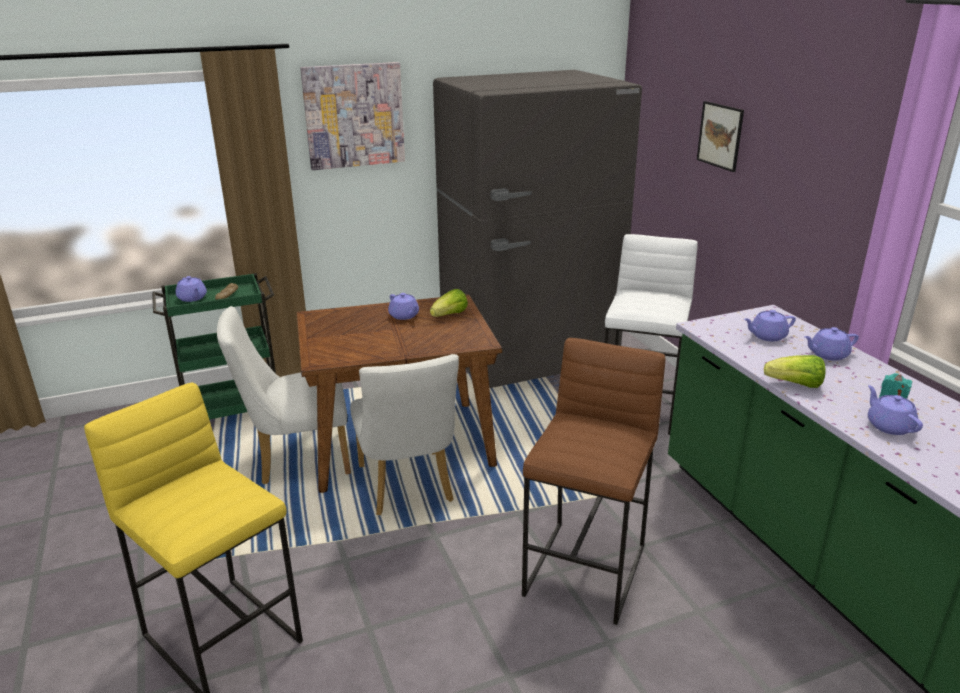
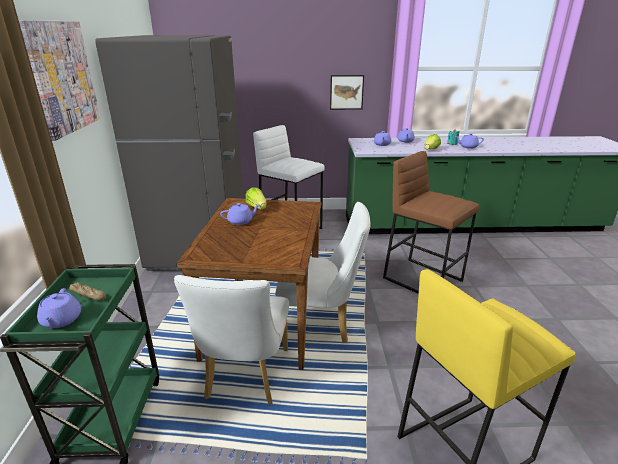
camera: 70 degrees left, 0 degrees up
purple teapot [176,276,207,302] -> purple teapot turned 90 degrees clockwise [37,288,81,328]
picture [697,101,744,172] -> picture moved to [330,75,364,110]

